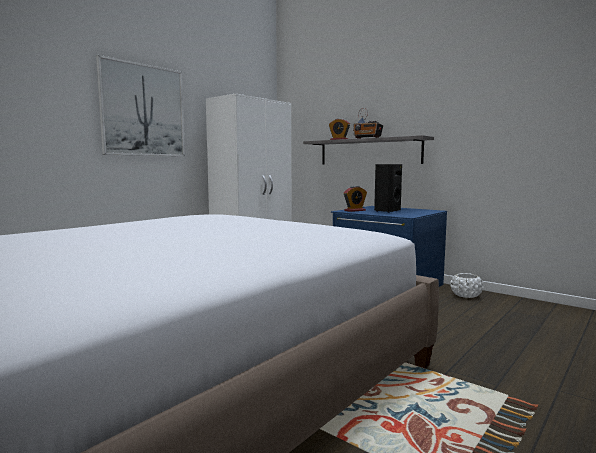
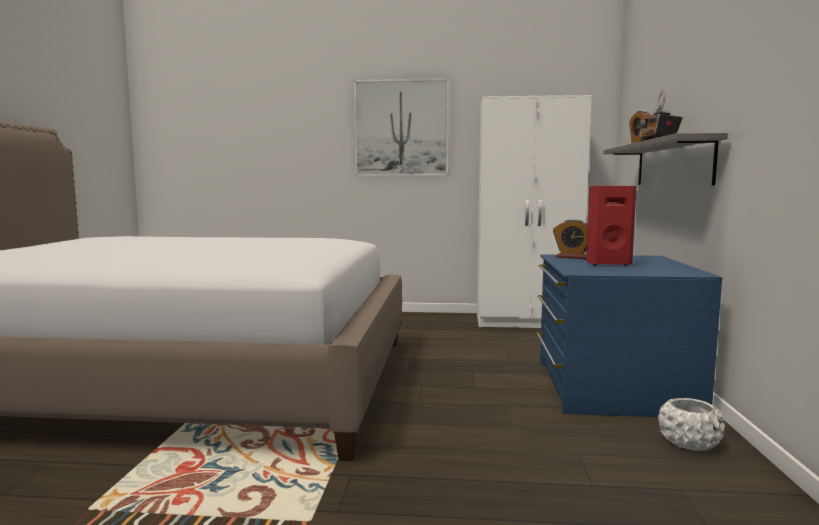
camera: 55 degrees right, 0 degrees up
black speaker [374,164,402,213] -> red speaker [586,186,637,266]

